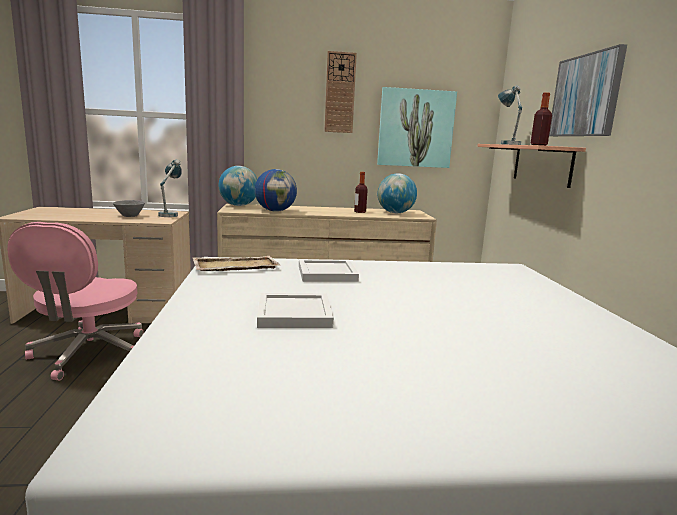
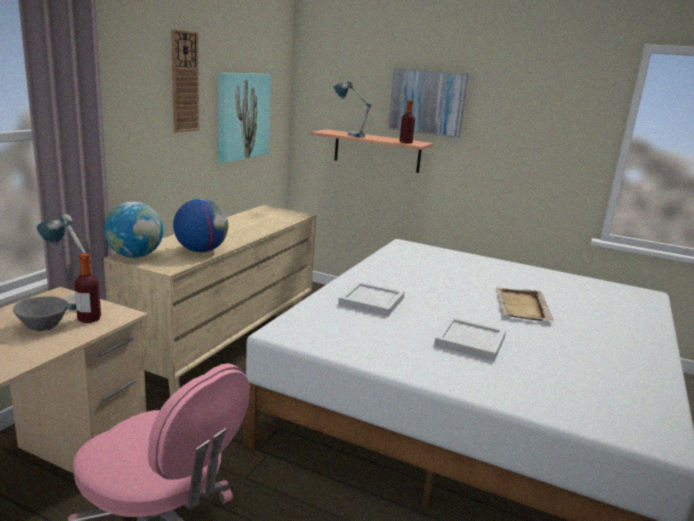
camera: 60 degrees left, 5 degrees up
beige tray [193,256,281,271] -> beige tray moved to [495,287,554,321]
bottle [354,172,368,213] -> bottle moved to [74,253,101,323]
globe [378,173,417,213] -> none

